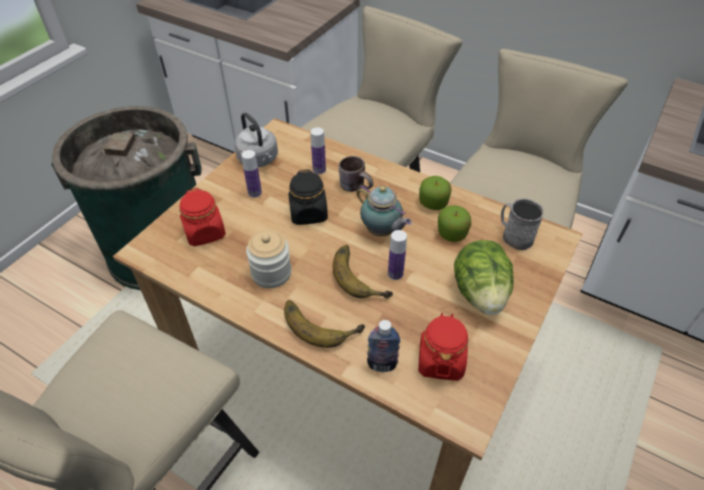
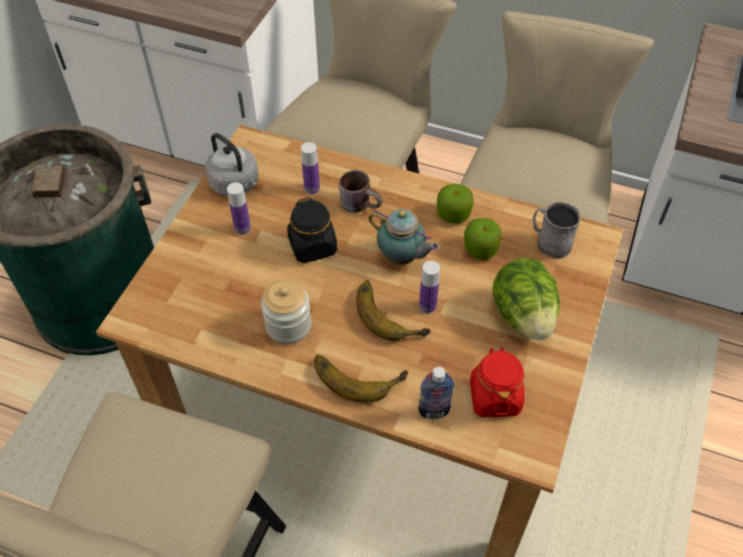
camera: 10 degrees left, 5 degrees up
red jar [180,188,226,246] -> none

